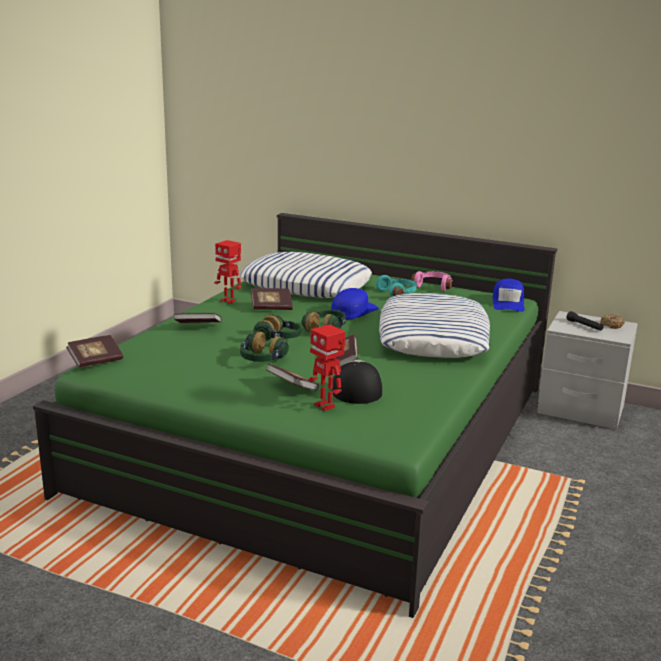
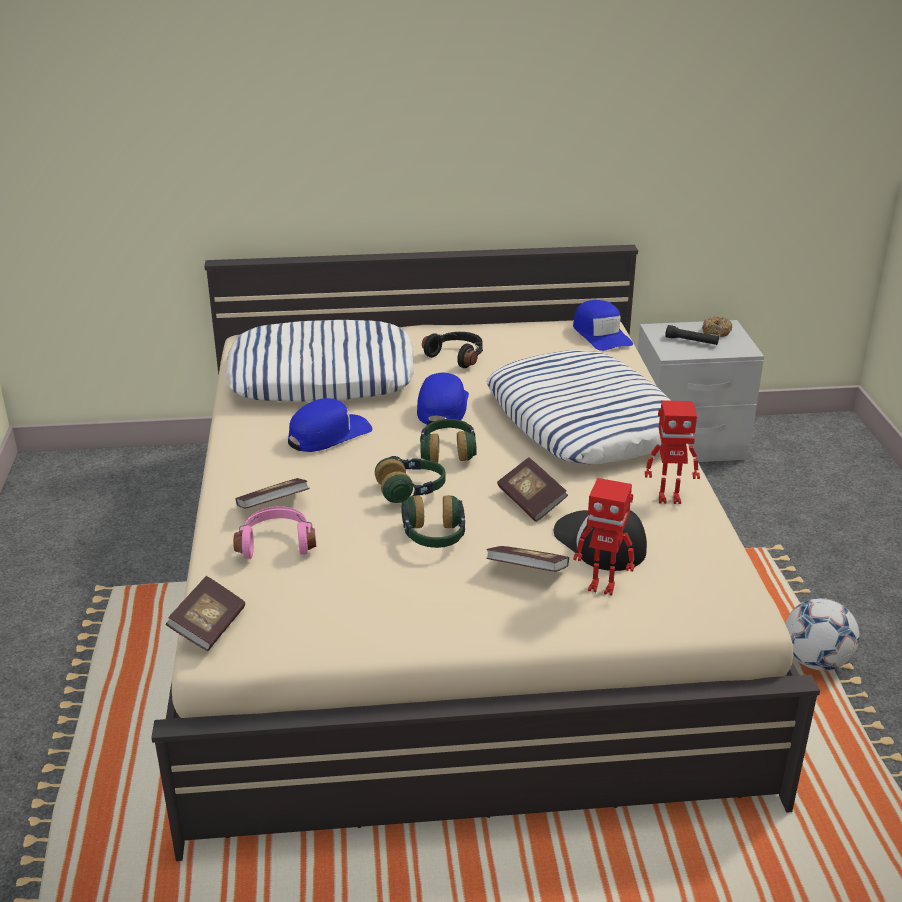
camera: 30 degrees left, 10 degrees up
green bed [33,213,557,618] -> beige bed [151,245,820,861]
toy robot [214,240,241,304] -> toy robot moved to [645,400,700,504]
book [251,288,293,310] -> blue cap [288,398,372,452]
turquoise headphones [376,275,417,297] -> black headphones [422,332,483,368]
pink headphones [411,271,453,291] -> pink headphones moved to [233,506,316,559]
none -> football [785,598,860,671]

